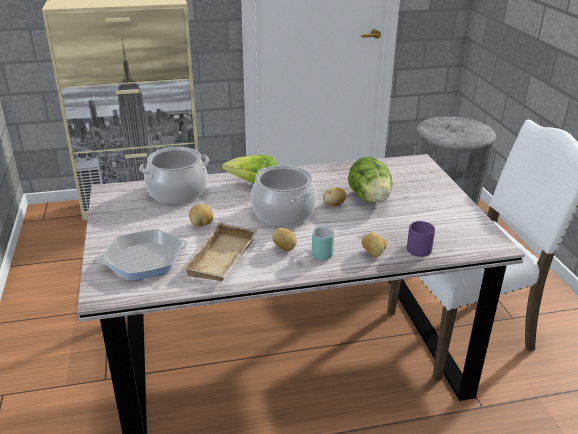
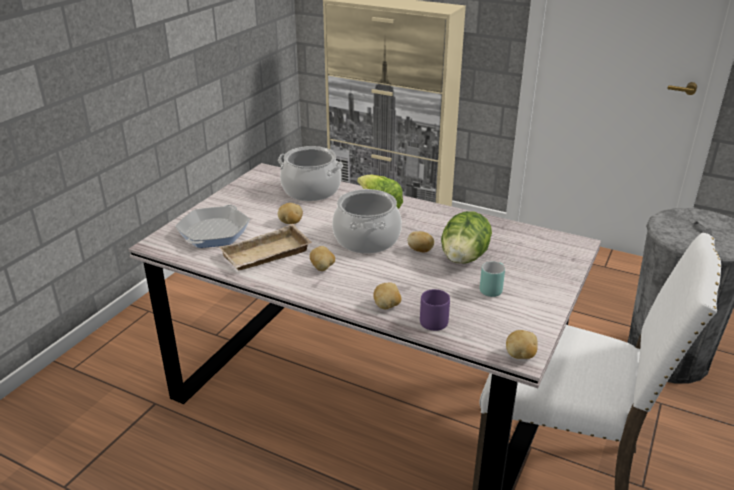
camera: 40 degrees right, 0 degrees up
frying pan [97,229,188,281] -> frying pan turned 90 degrees clockwise [175,205,250,248]
turquoise mug [312,227,334,260] -> turquoise mug moved to [480,261,505,297]
none -> potato [506,330,538,359]

